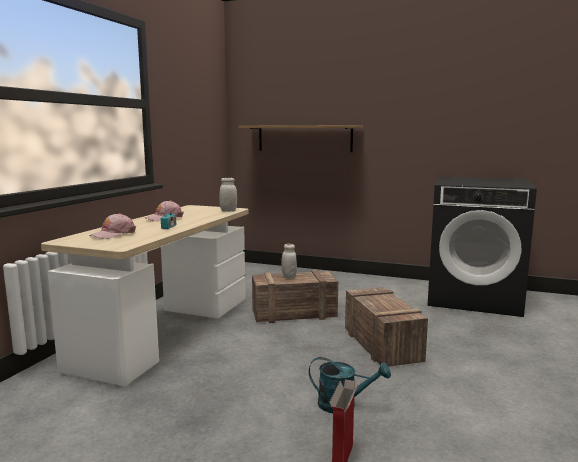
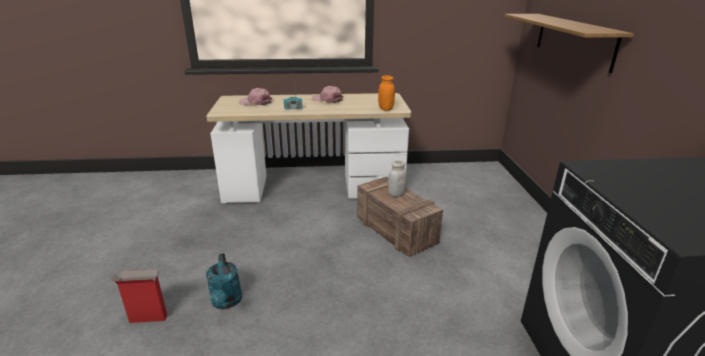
camera: 65 degrees right, 15 degrees up
white jar [219,178,237,212] -> orange jar [378,75,395,111]
crate [345,287,428,367] -> none

